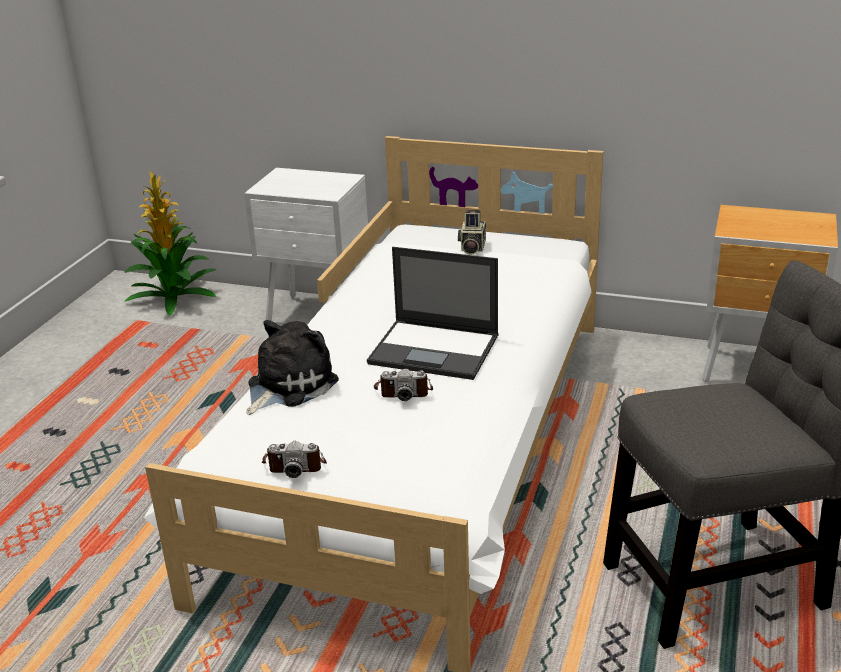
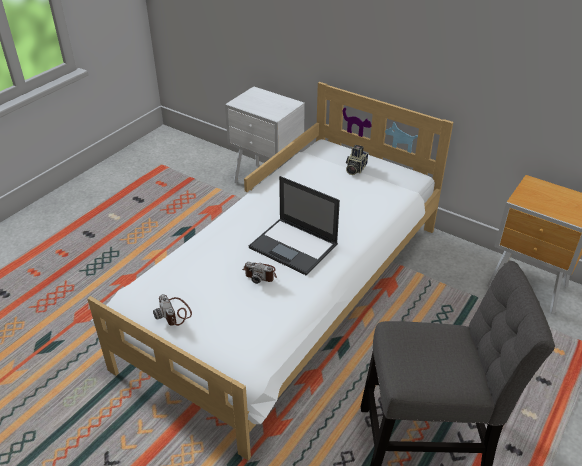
camera: 15 degrees right, 10 degrees up
potted plant [124,171,217,316] -> none
plush toy [246,320,339,415] -> none
camera [262,441,327,478] -> camera turned 45 degrees clockwise [153,294,192,326]

